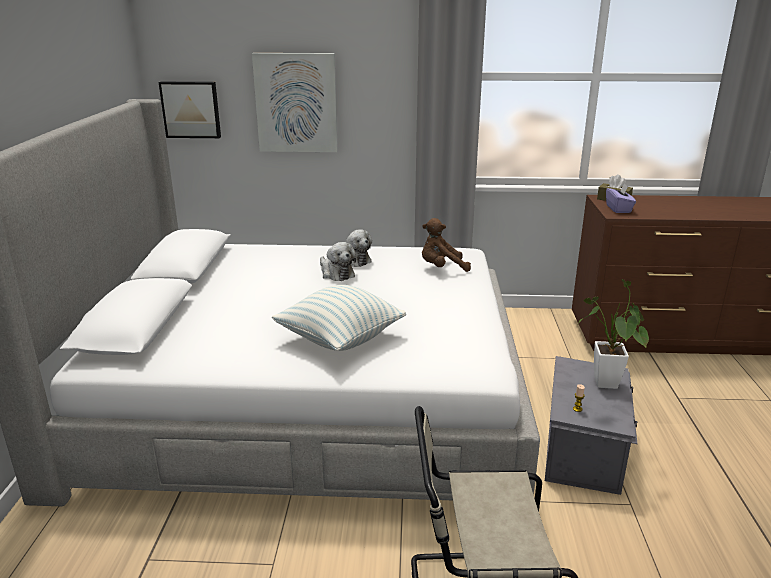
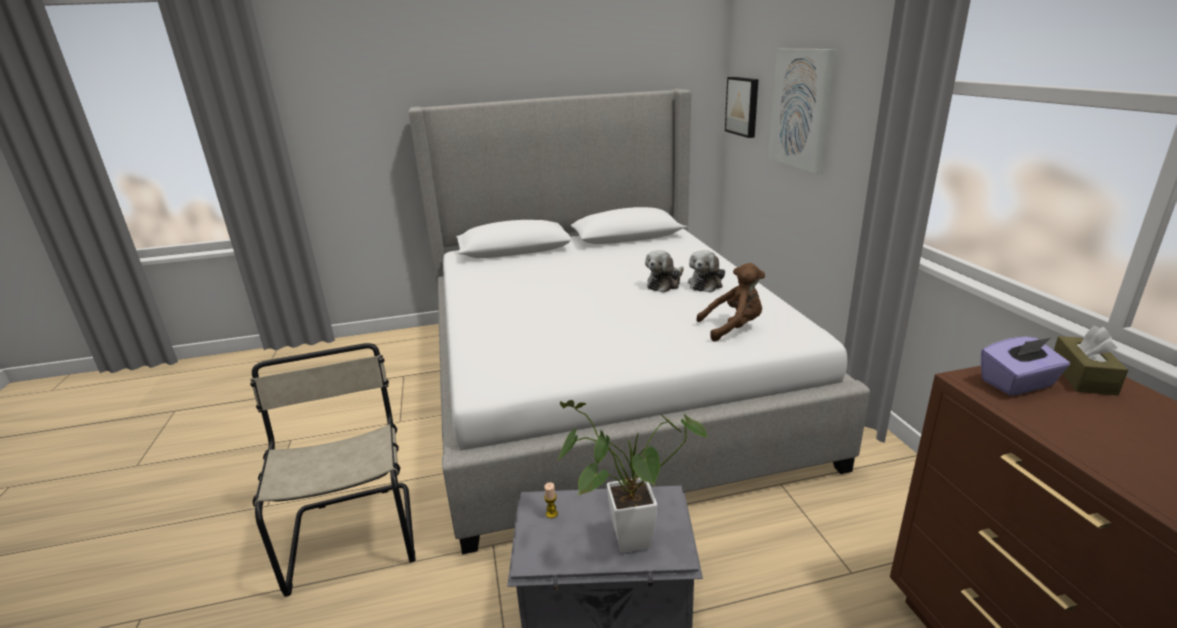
camera: 75 degrees right, 0 degrees up
pillow [272,285,406,351] -> none
brown plush toy [422,218,471,272] -> brown plush toy turned 105 degrees clockwise [696,263,765,342]

